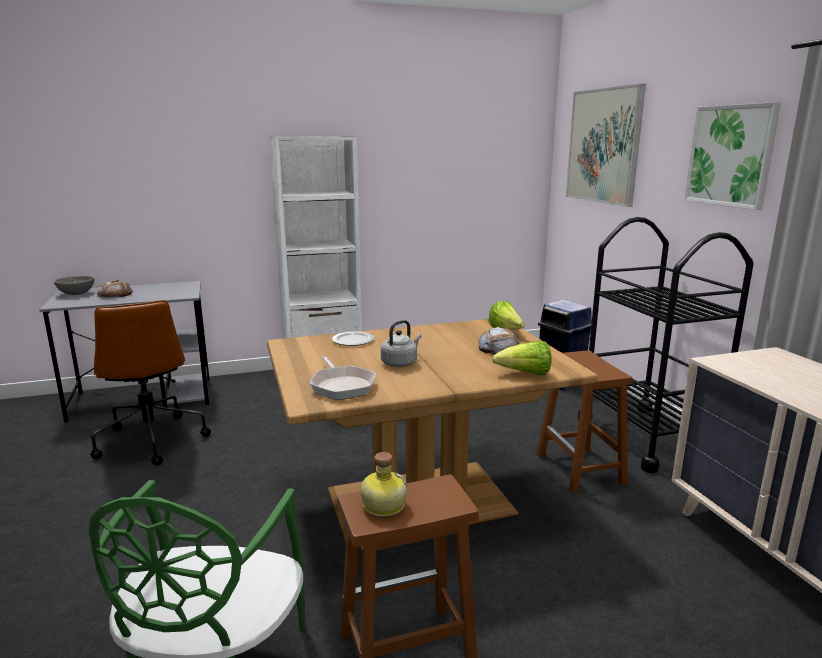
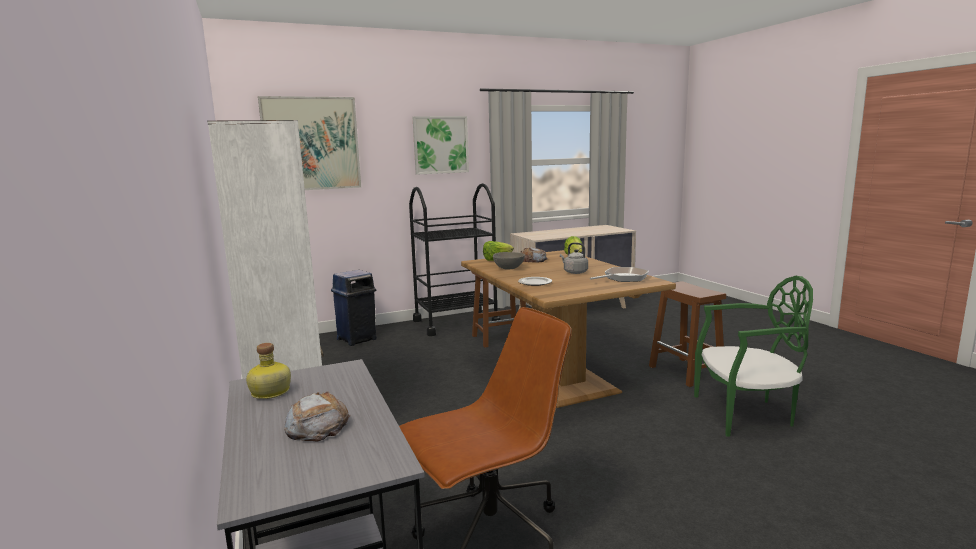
camera: 95 degrees left, 5 degrees down
grey bowl [54,276,94,295] -> grey bowl moved to [493,252,525,269]
bottle [360,452,408,517] -> bottle moved to [246,343,291,399]

